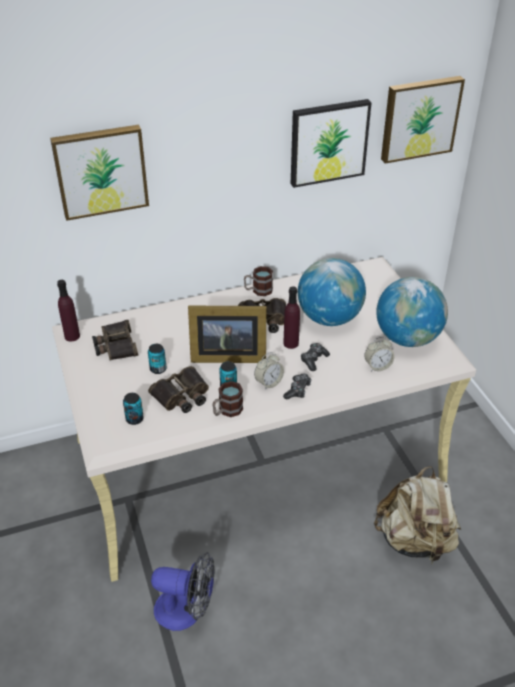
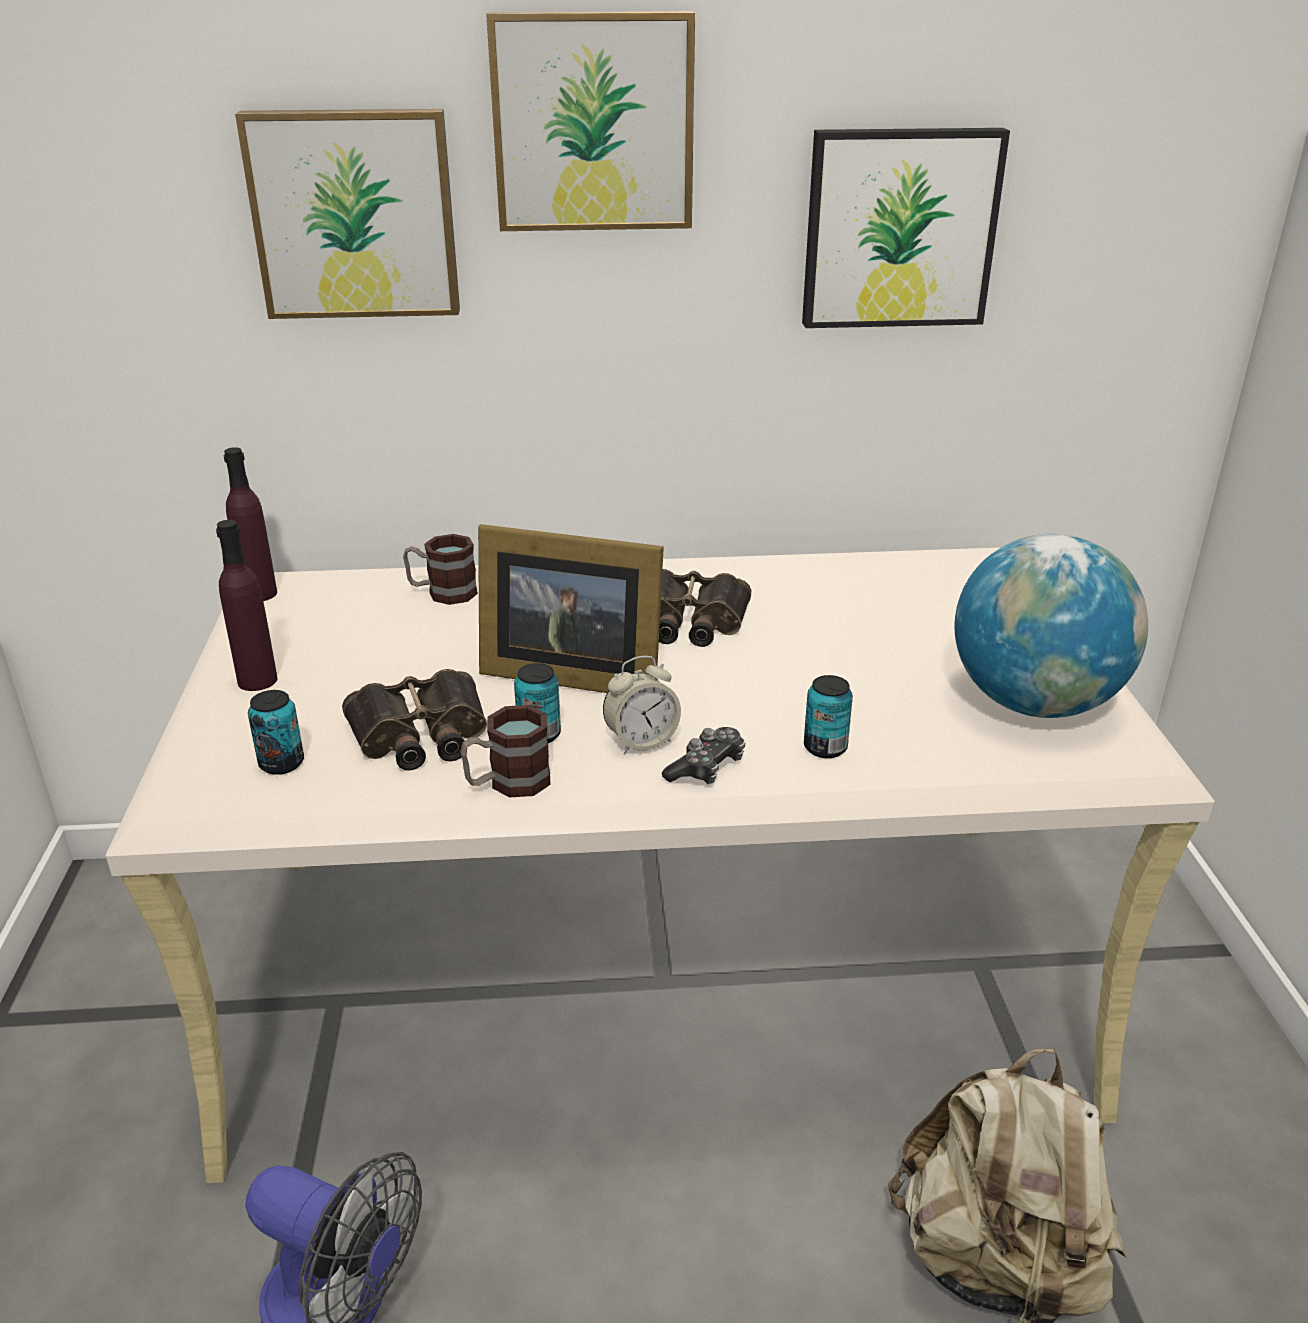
camera: 15 degrees right, 10 degrees down
binoculars [92,320,138,360] -> none
can [148,344,166,374] -> can moved to [804,675,853,758]
mug [244,266,273,296] -> mug moved to [403,534,478,605]
purple bottle [283,287,300,349] -> purple bottle moved to [216,520,277,691]
globe [298,258,366,326] -> none
game controller [301,343,330,371] -> none
alarm clock [364,337,395,372] -> none
picture [381,76,465,164] -> picture moved to [486,11,695,231]

